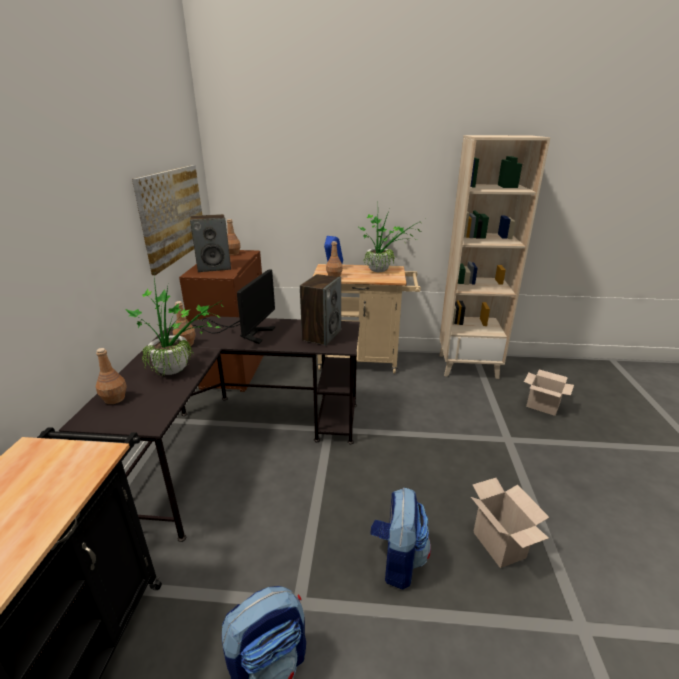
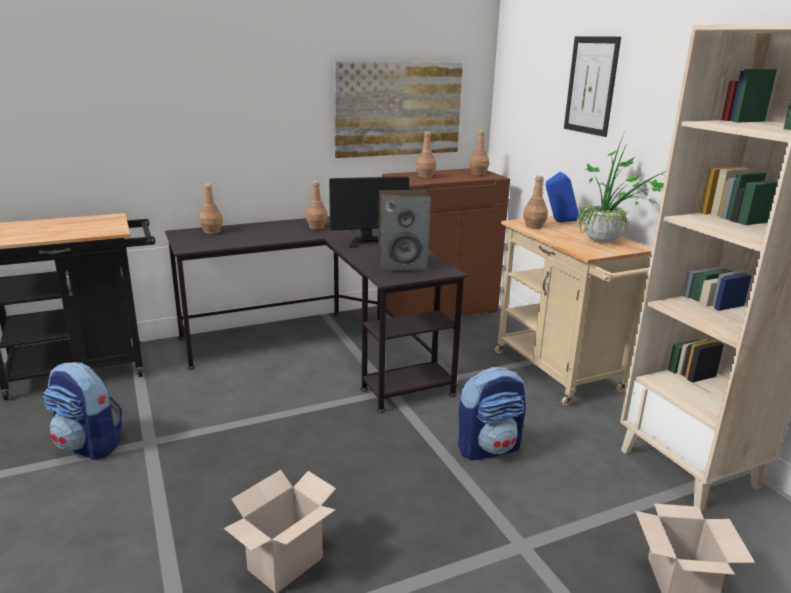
camera: 60 degrees right, 5 degrees down
potted plant [125,277,223,375] -> none
speaker [190,214,231,272] -> brown bottle [416,132,436,178]
backpack [370,487,431,590] -> backpack moved to [458,367,526,460]
none -> picture [564,36,621,137]

